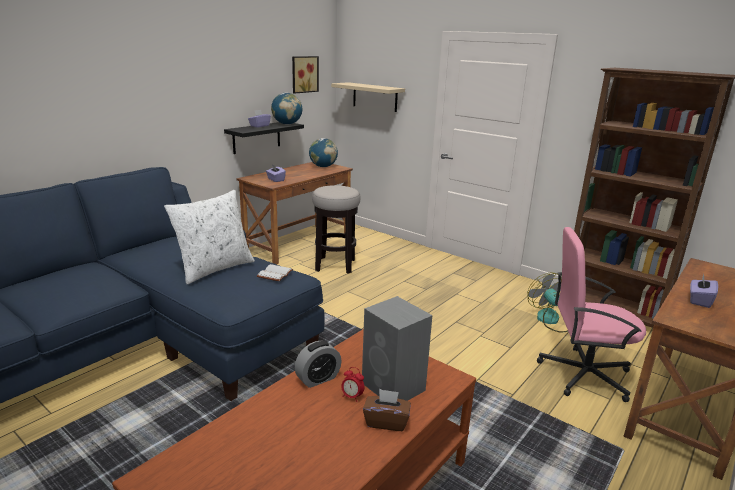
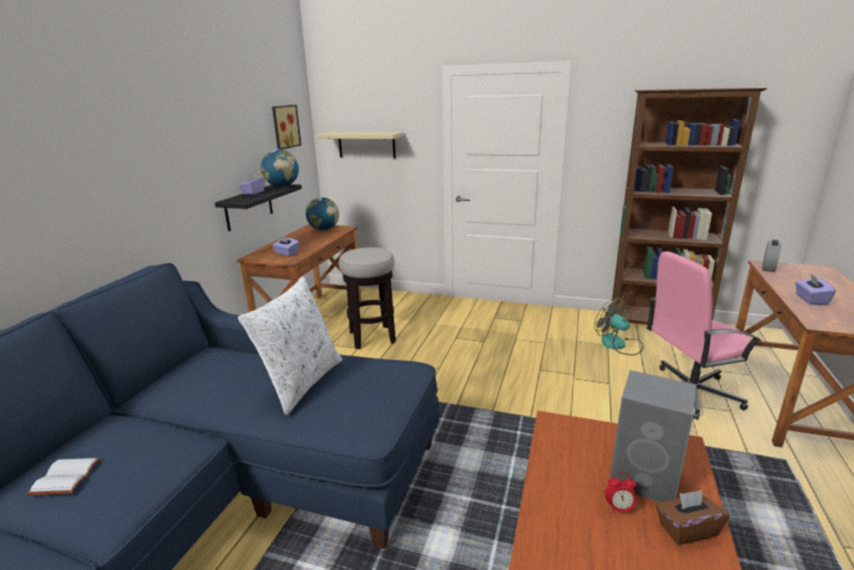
camera: 20 degrees left, 0 degrees up
white book [257,264,294,281] -> white book moved to [27,458,101,495]
alarm clock [295,341,342,388] -> alarm clock moved to [762,240,782,272]

